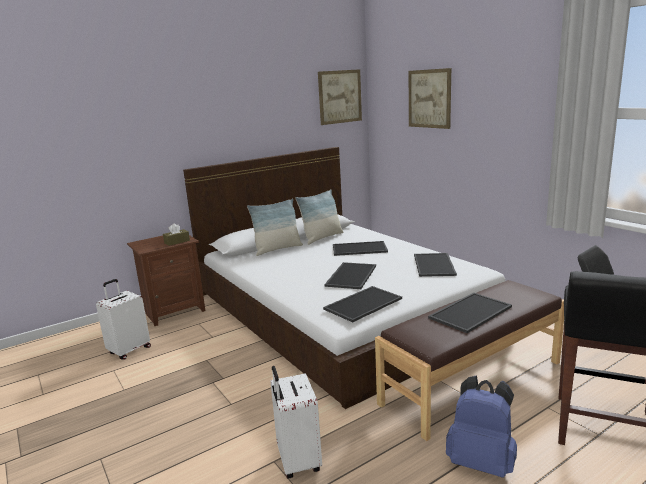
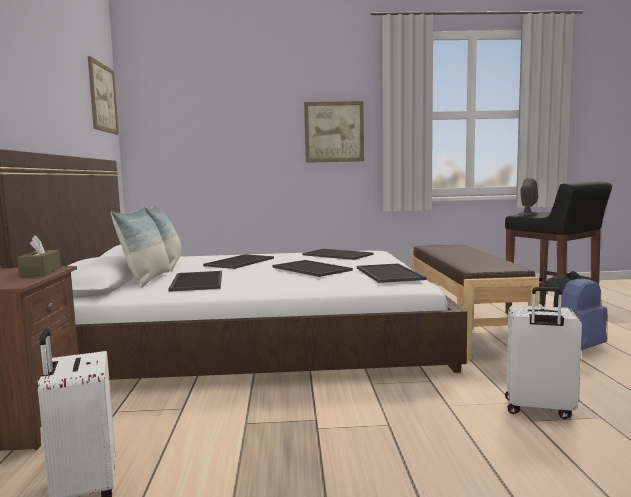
camera: 60 degrees left, 10 degrees down
picture [409,68,451,129] -> picture moved to [304,101,364,163]
tray [428,293,512,333] -> tray moved to [168,271,222,292]

